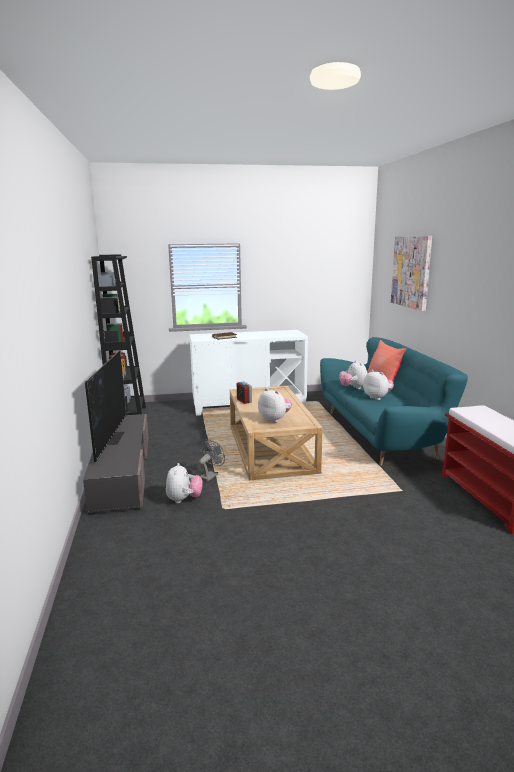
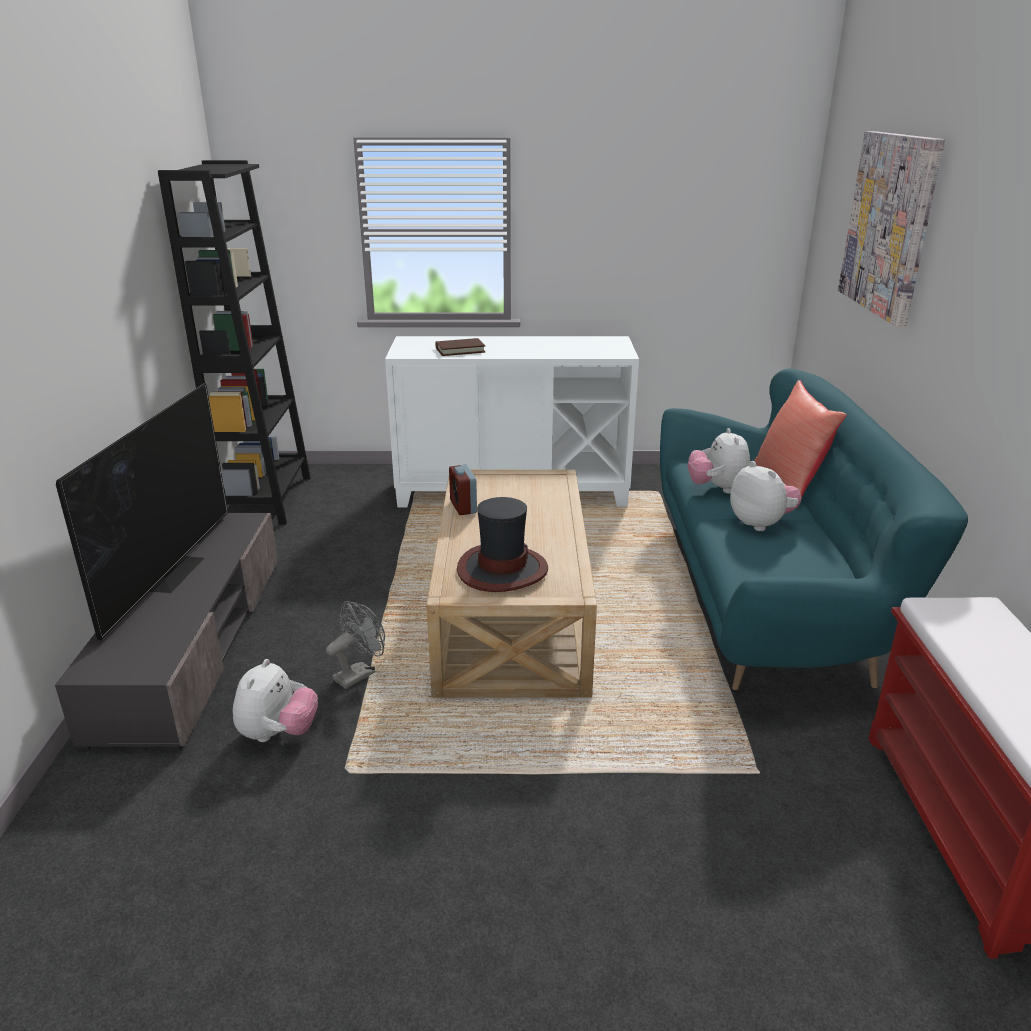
camera: 10 degrees right, 10 degrees up
plush toy [258,388,292,423] -> hat [457,497,548,592]

